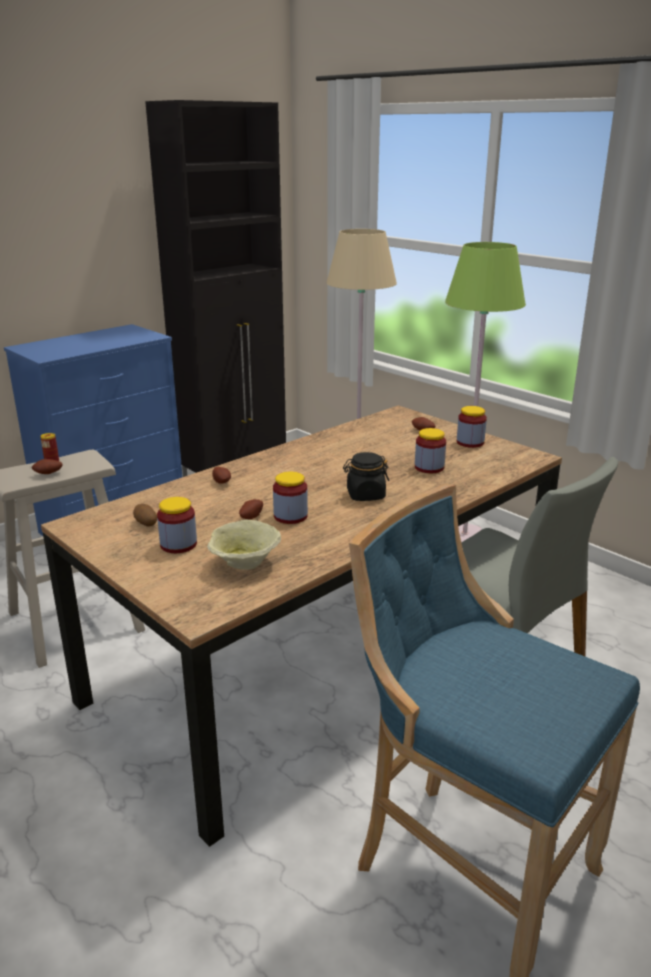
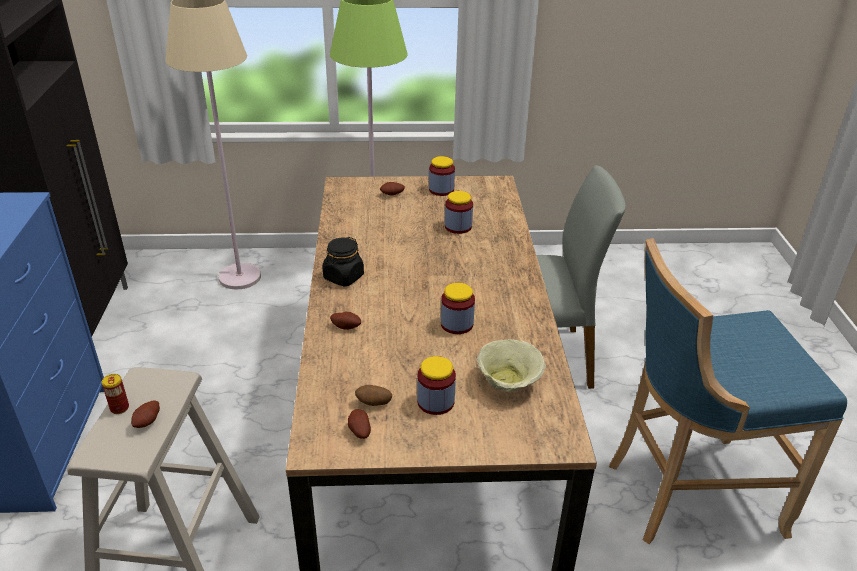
camera: 50 degrees left, 10 degrees up
potato [239,499,263,519] -> potato moved to [348,409,371,439]
black jar [343,452,389,501] -> black jar moved to [322,237,364,286]

